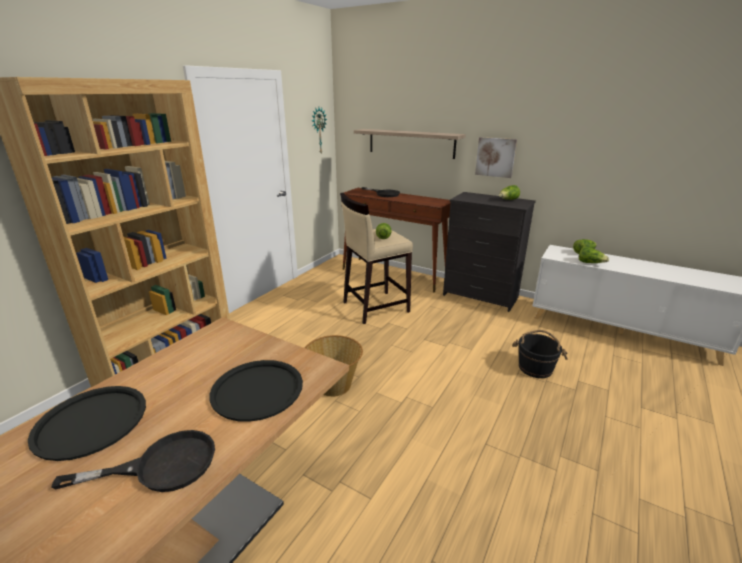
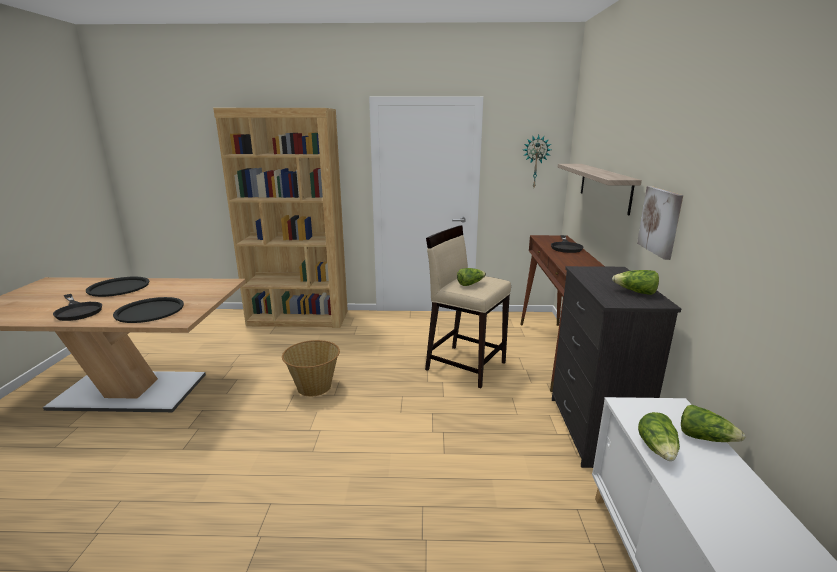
camera: 60 degrees right, 5 degrees down
black bucket [512,330,568,378] -> none

